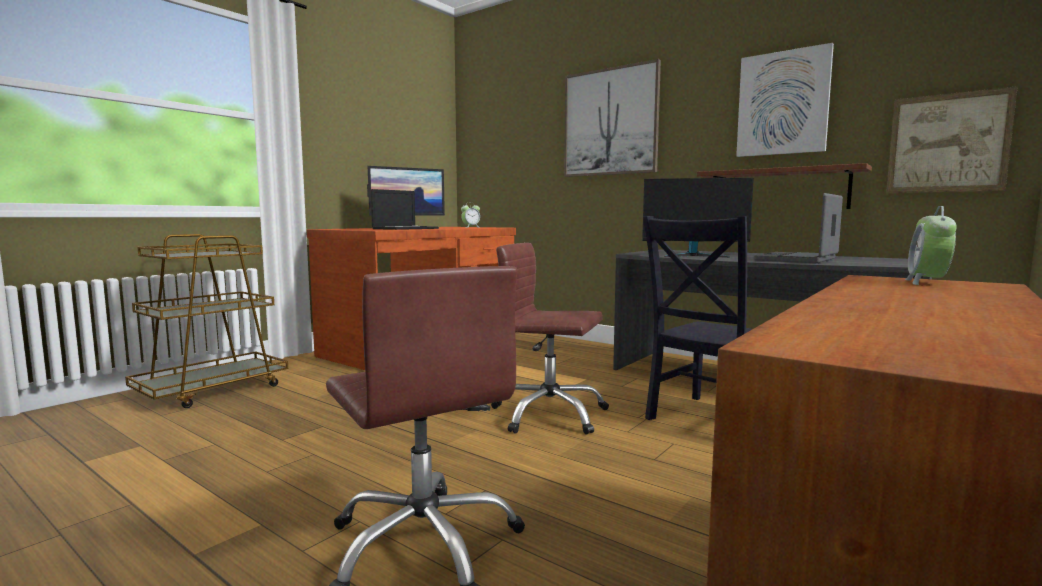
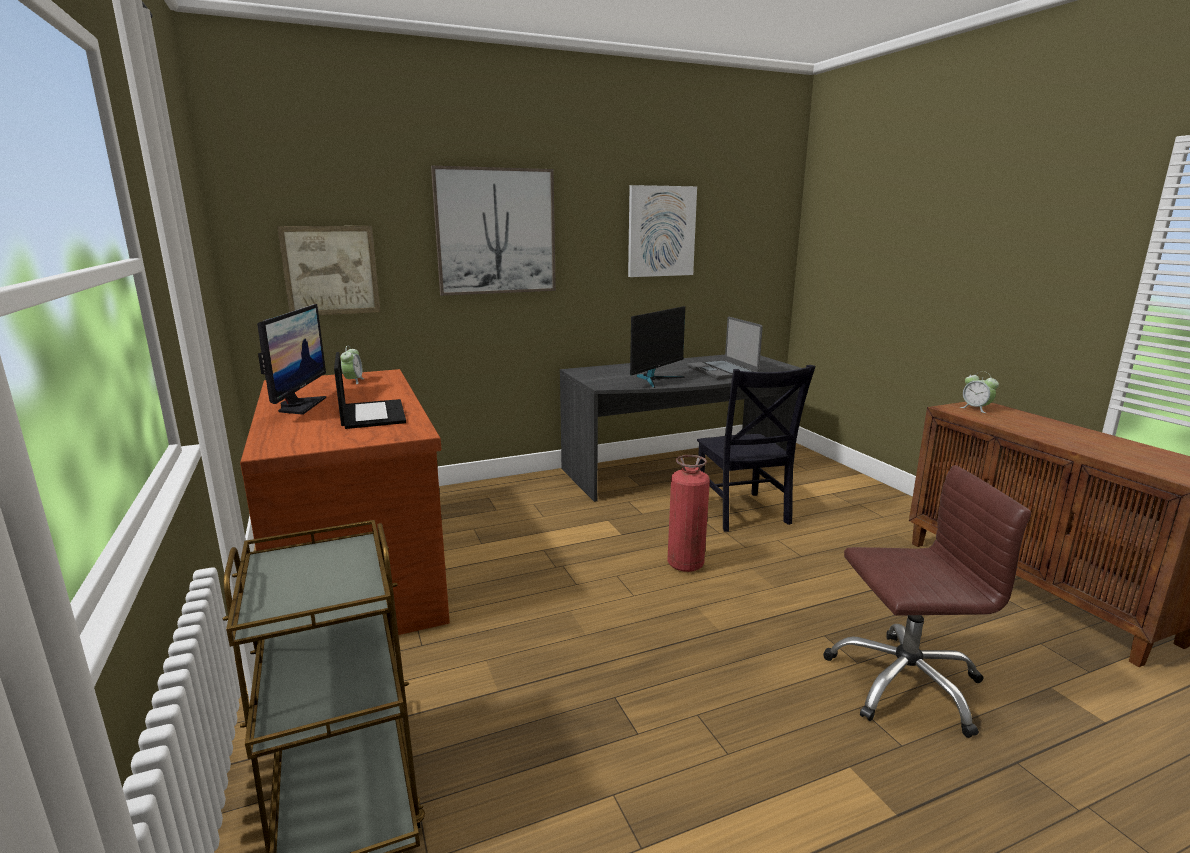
camera: 60 degrees left, 10 degrees up
brown office chair [491,243,609,434] -> fire extinguisher [667,455,710,572]
brown shelf [697,163,872,209] -> none
picture [886,86,1018,193] -> picture moved to [277,226,380,315]

